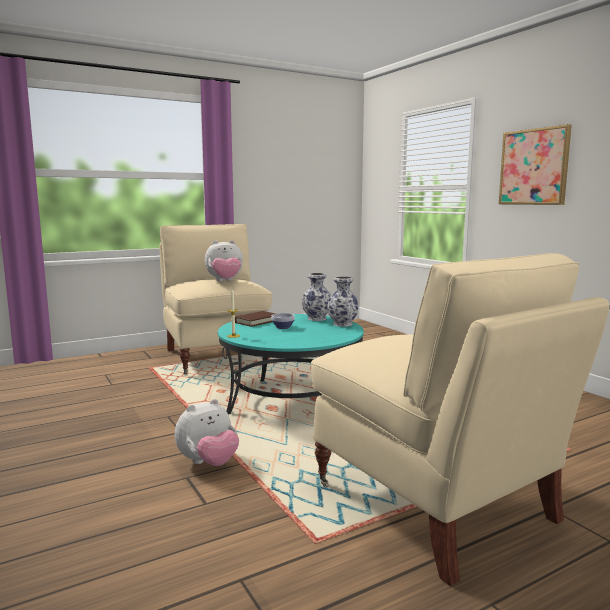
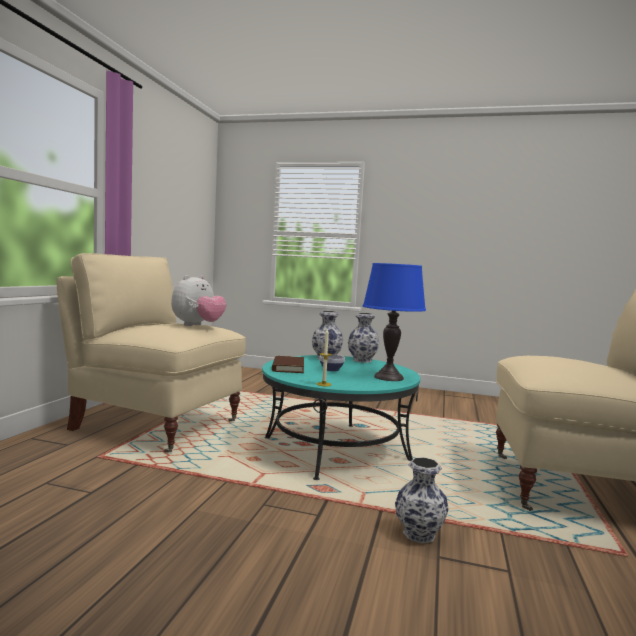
camera: 45 degrees left, 5 degrees down
plush toy [175,399,239,466] -> vase [395,457,449,543]
picture [499,124,572,205] -> none
none -> blue table lamp [363,263,426,381]

